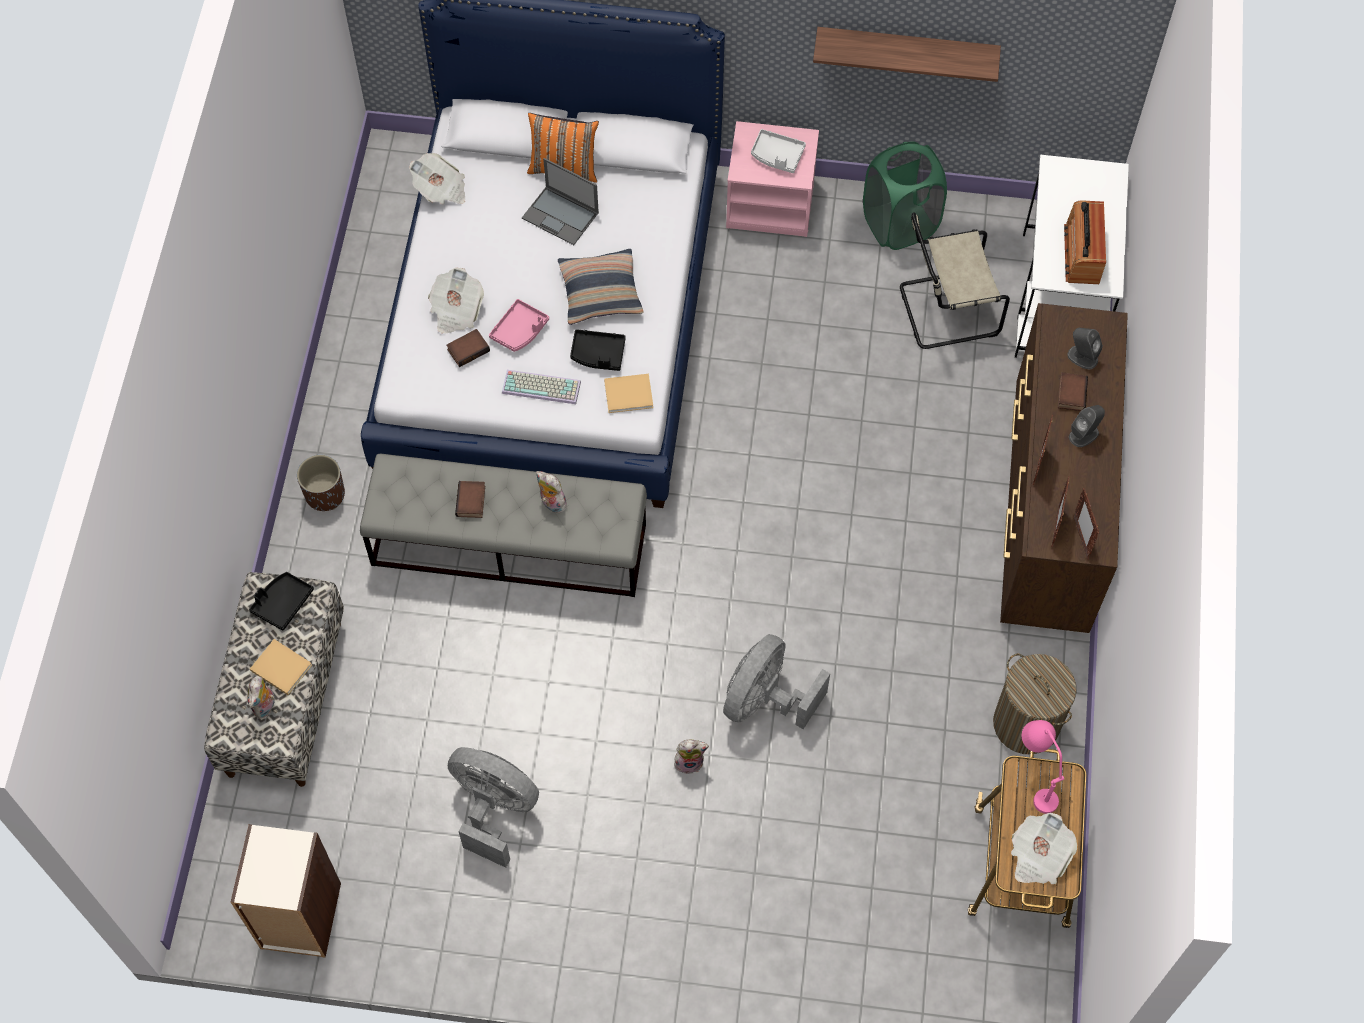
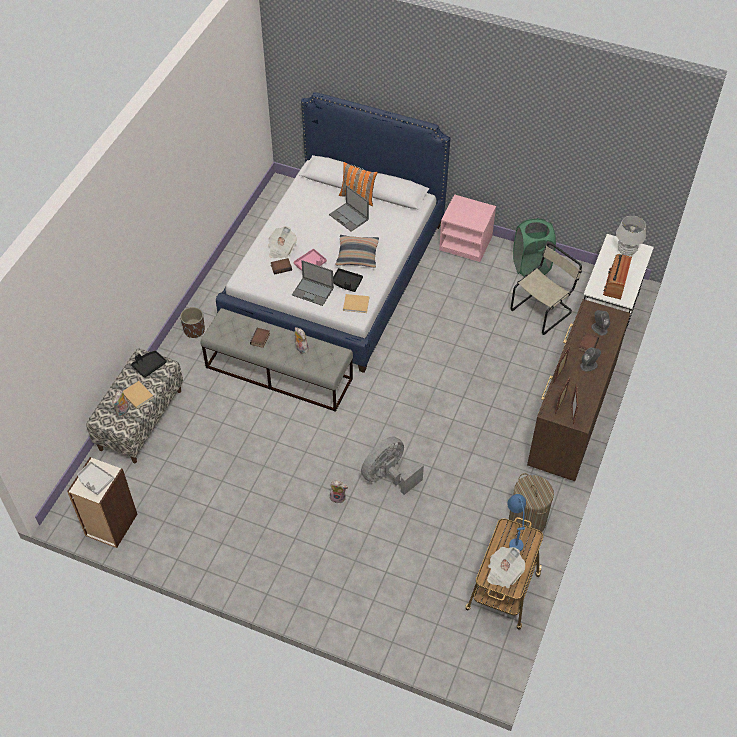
camera: 15 degrees right, 10 degrees down
newspaper [409,153,465,205] -> none
grey fan [448,747,539,868] -> none
keyboard [502,370,581,404] -> laptop [292,260,334,306]
grey tray [751,129,806,173] -> grey tray moved to [77,461,114,495]
shelf [813,27,1001,82] -> none
beige chair [900,212,1010,349] -> beige chair turned 135 degrees clockwise [510,243,582,335]
pink table lamp [1022,720,1064,814] -> blue table lamp [507,494,526,551]
none -> white table lamp [616,216,646,256]

